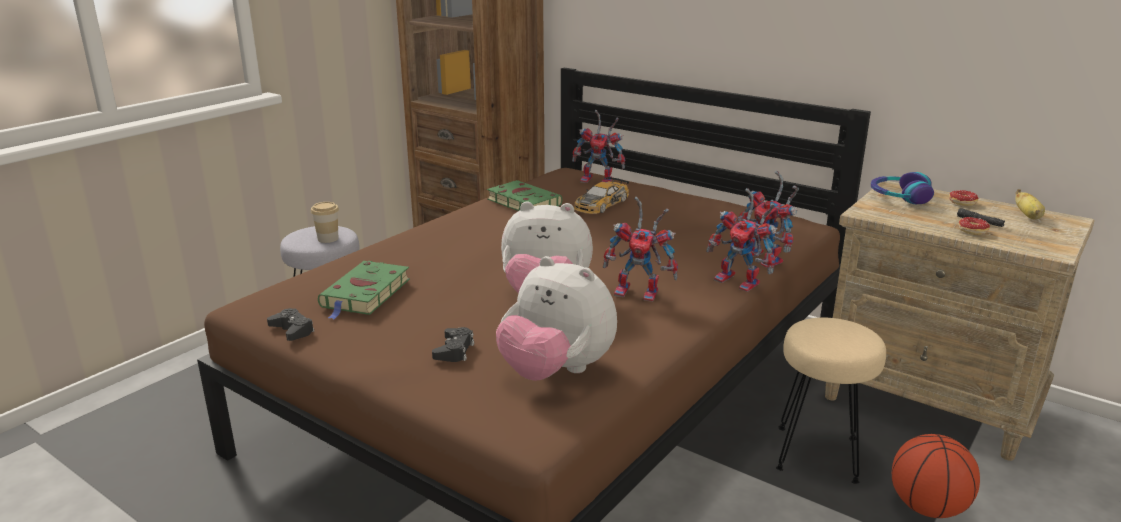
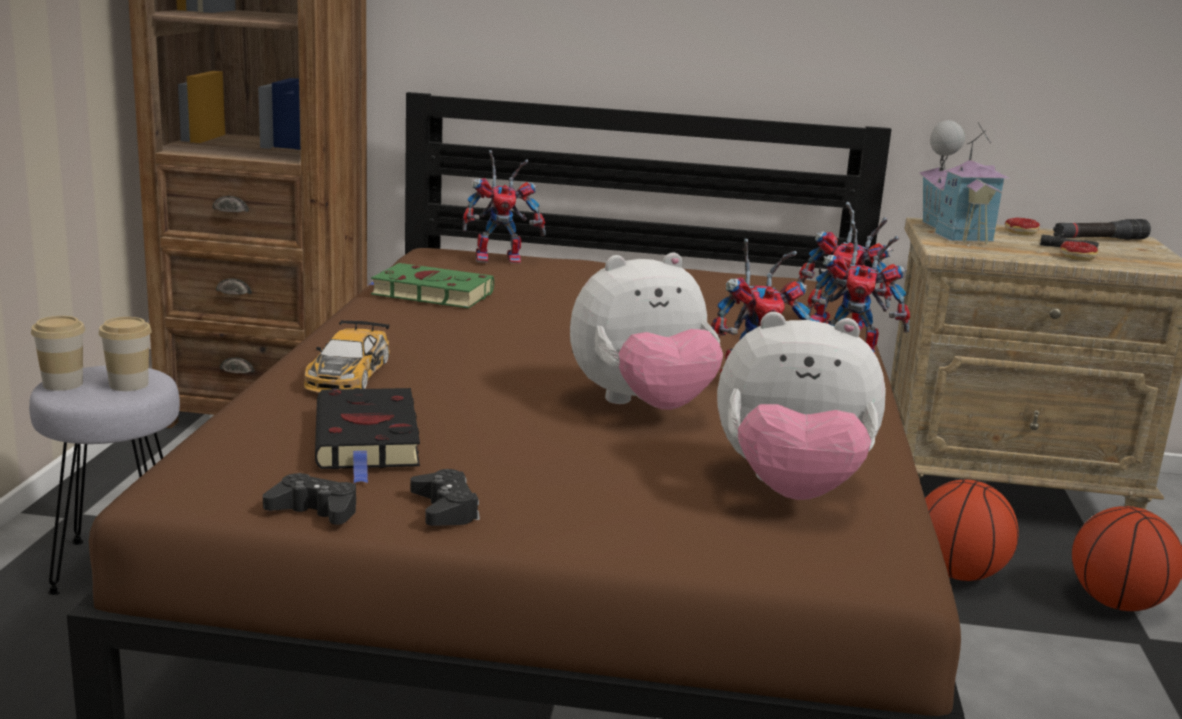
camera: 30 degrees left, 5 degrees down
green book [318,261,410,319] -> black book [315,388,420,483]
black game controller [432,327,475,362] -> black game controller moved to [410,469,480,526]
toy car [574,177,629,214] -> toy car moved to [304,320,390,393]
beige stool [776,317,886,484] -> basketball [925,480,1019,581]
headphones [871,172,934,204] -> toy house [919,120,1011,245]
banana [1015,189,1045,220] -> black flashlight [1053,219,1151,240]
none -> cup [31,316,85,391]

